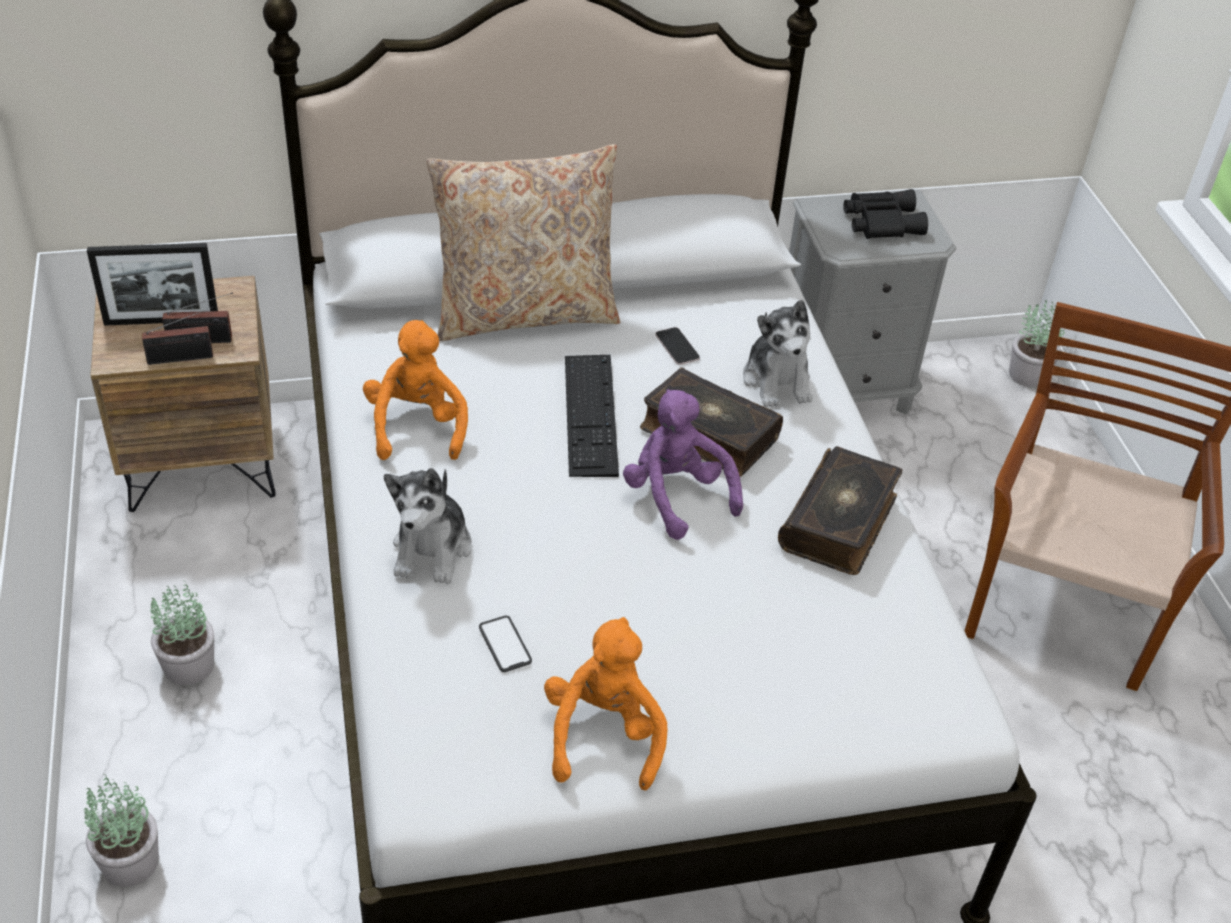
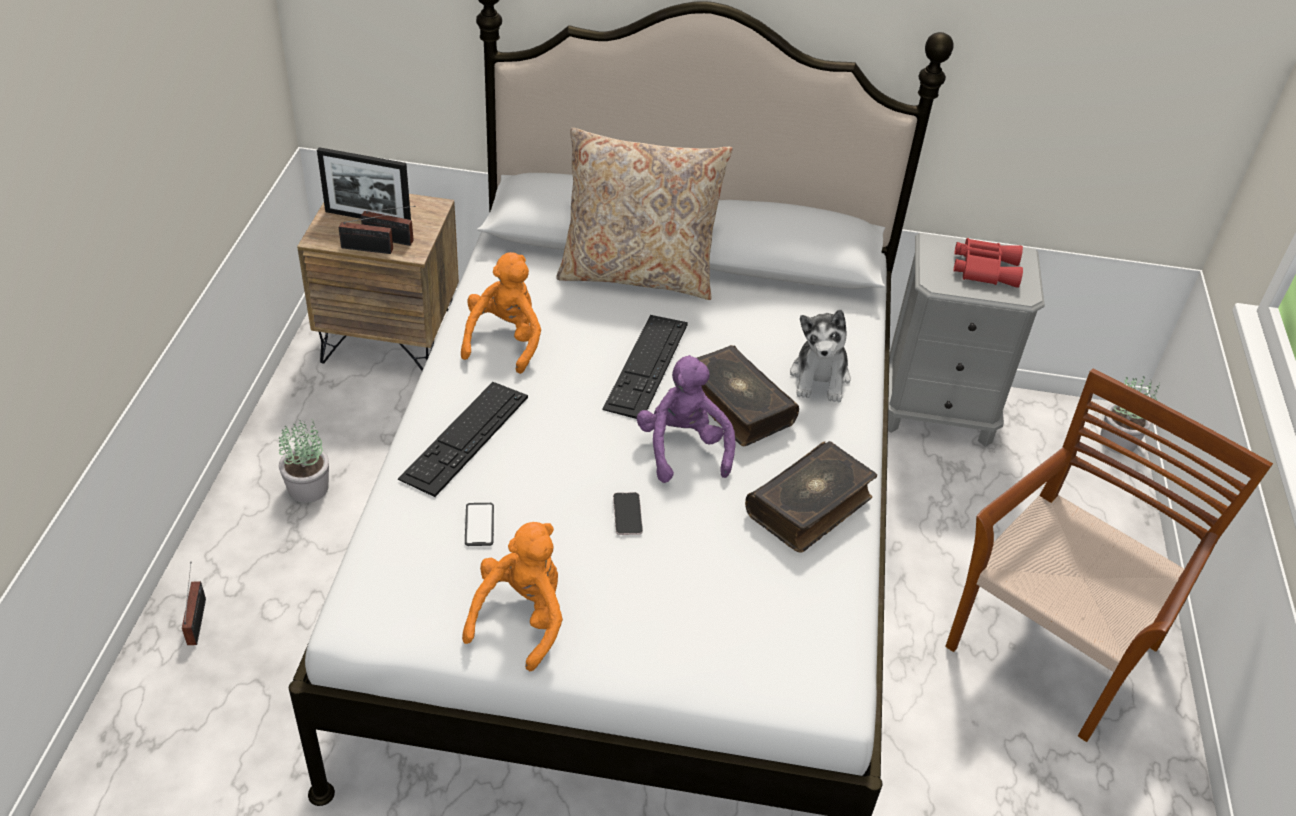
camera: 20 degrees right, 0 degrees up
potted plant [83,774,159,887] -> radio [182,562,206,645]
plush toy [384,468,472,584] -> keyboard [398,382,528,497]
phone [655,327,700,365] -> phone moved to [613,492,643,535]
black binoculars [843,189,928,239] -> red binoculars [954,238,1023,288]

